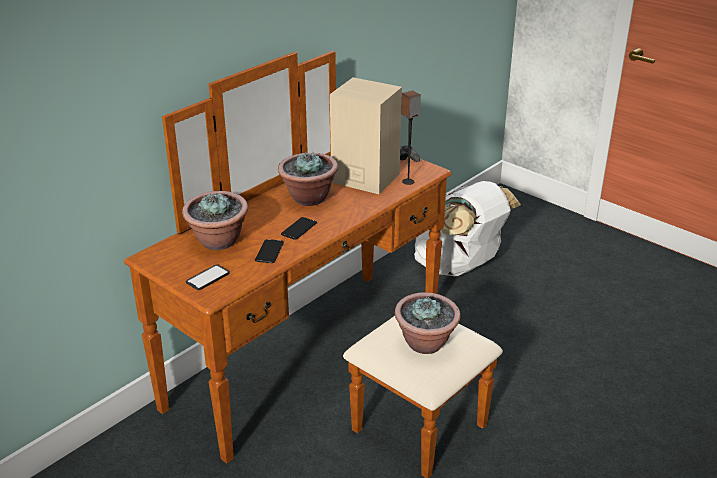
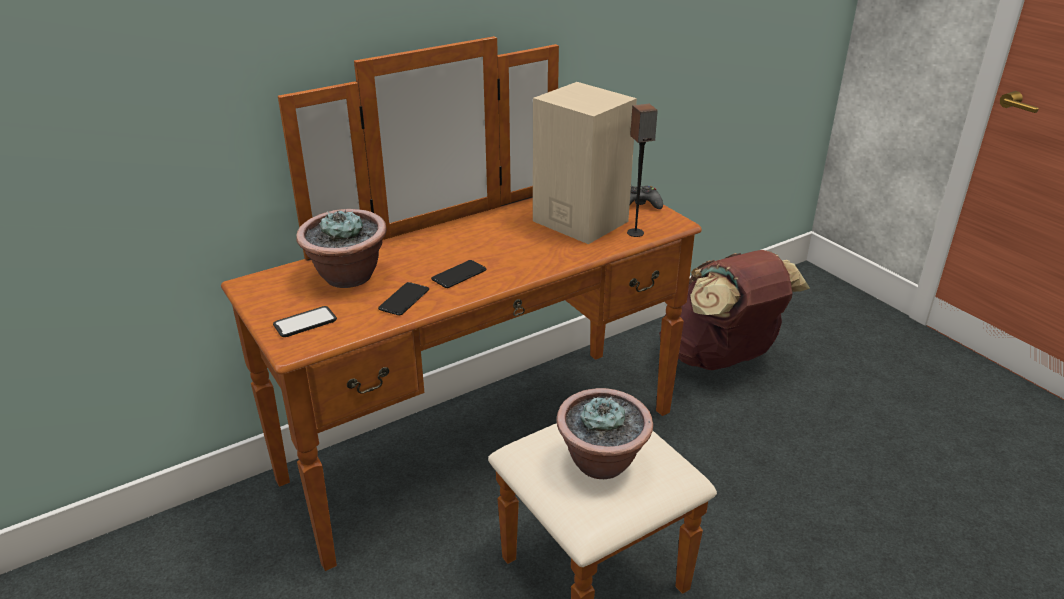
camera: 15 degrees right, 0 degrees up
potted plant [278,152,338,206] -> none
white backpack [414,181,521,276] -> brown backpack [659,250,810,370]

